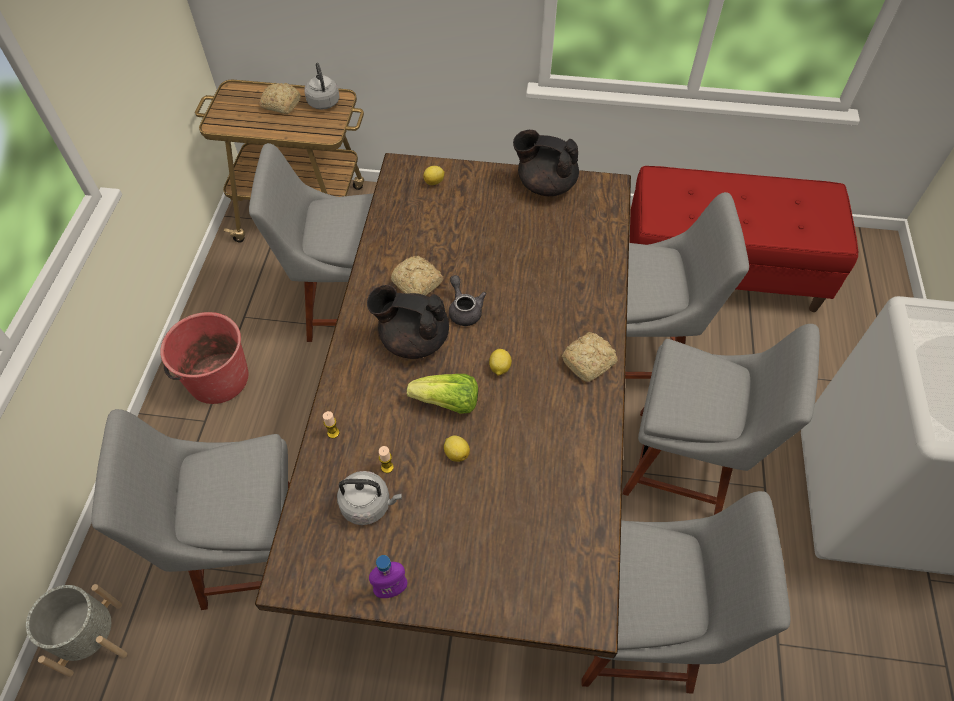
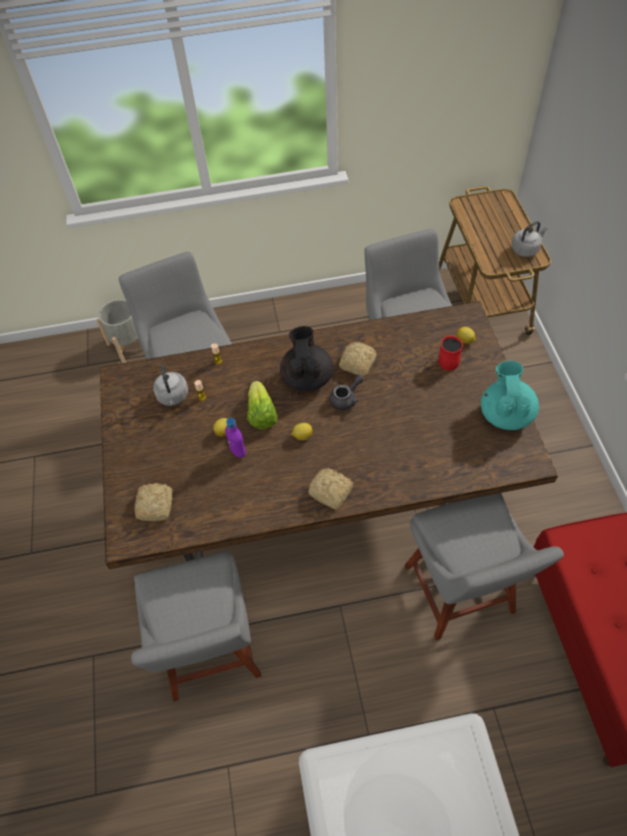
camera: 75 degrees right, 0 degrees up
red bucket [160,312,248,404] -> none
bread [260,83,301,114] -> bread moved to [134,483,173,521]
purple bottle [369,555,407,598] -> purple bottle moved to [225,418,246,458]
black teapot [513,130,579,196] -> turquoise teapot [481,361,539,430]
grey chair [622,324,820,515] -> none
none -> red mug [438,336,463,371]

